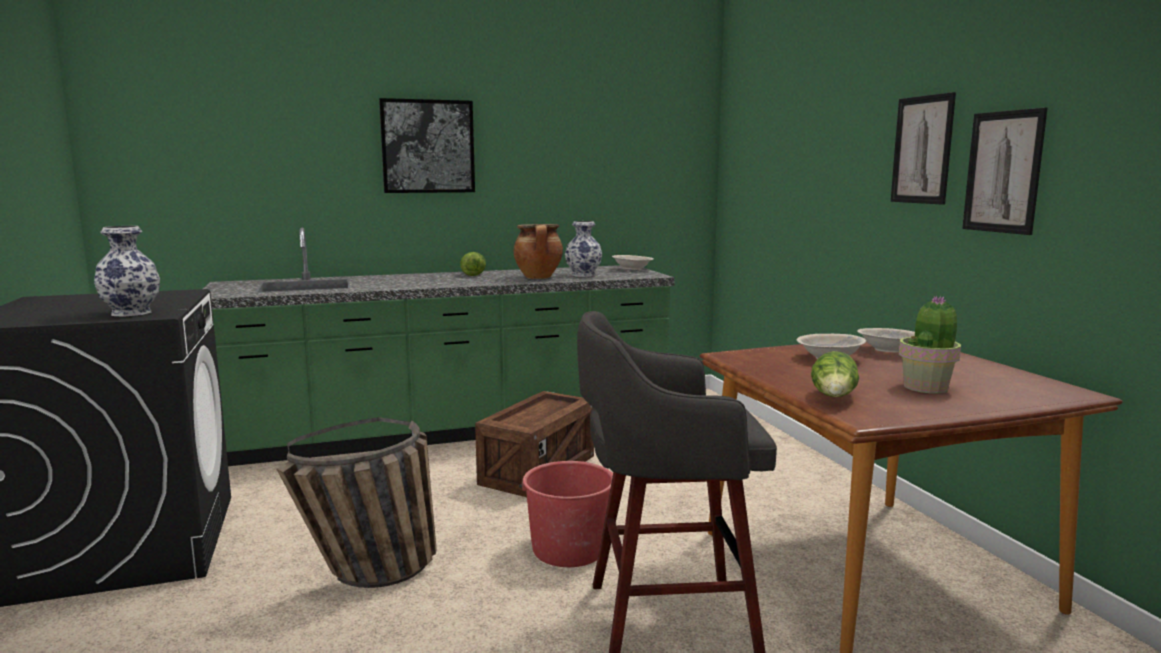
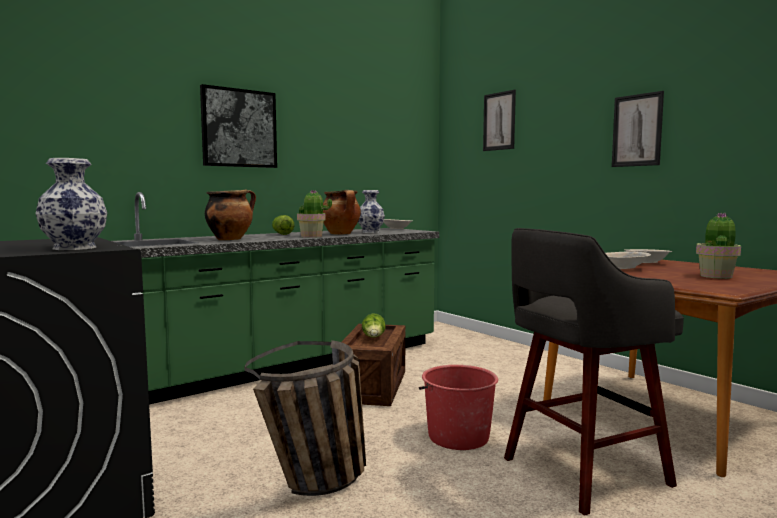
camera: 20 degrees left, 5 degrees down
lettuce [811,351,859,397] -> lettuce moved to [362,314,386,338]
picture [962,108,1048,235] -> picture moved to [483,90,516,151]
none -> cooking pot [205,190,256,240]
none -> potted plant [297,190,332,238]

